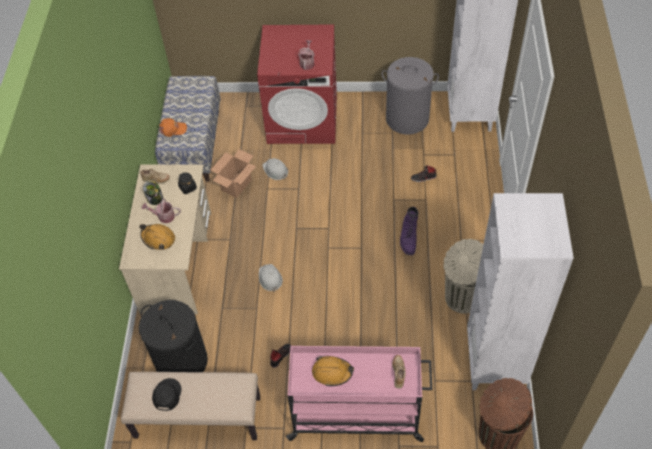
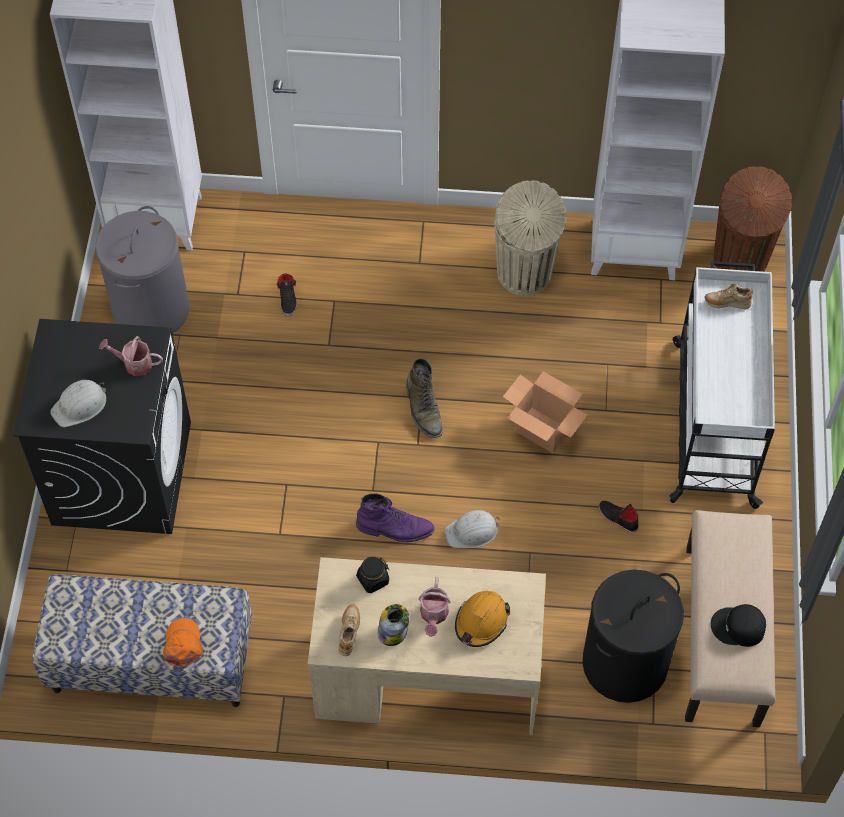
camera: 90 degrees left, 5 degrees up
cardboard box [211,149,256,198] -> cardboard box moved to [503,371,588,453]
red washing machine [257,24,337,144] -> black washing machine [13,319,191,534]
white hard hat [262,158,288,180] -> white hard hat moved to [50,380,106,427]
pink cart [286,346,432,442] -> white cart [669,261,775,509]
orange hard hat [312,356,354,387] -> none
purple boot [400,207,418,255] -> purple boot moved to [356,493,435,542]
none -> green boot [406,358,443,438]

